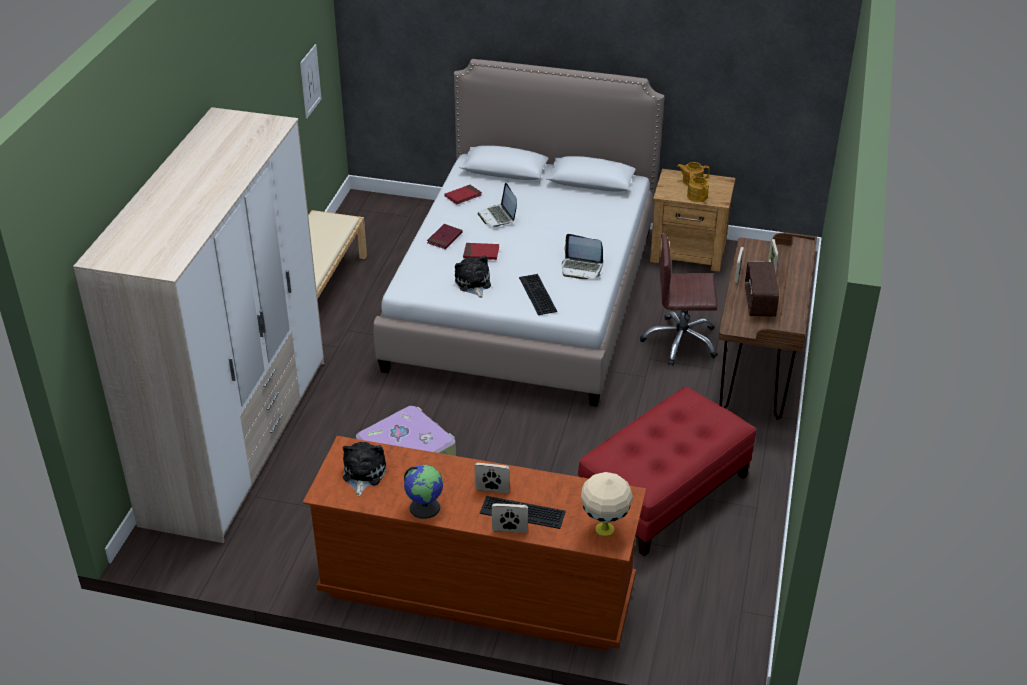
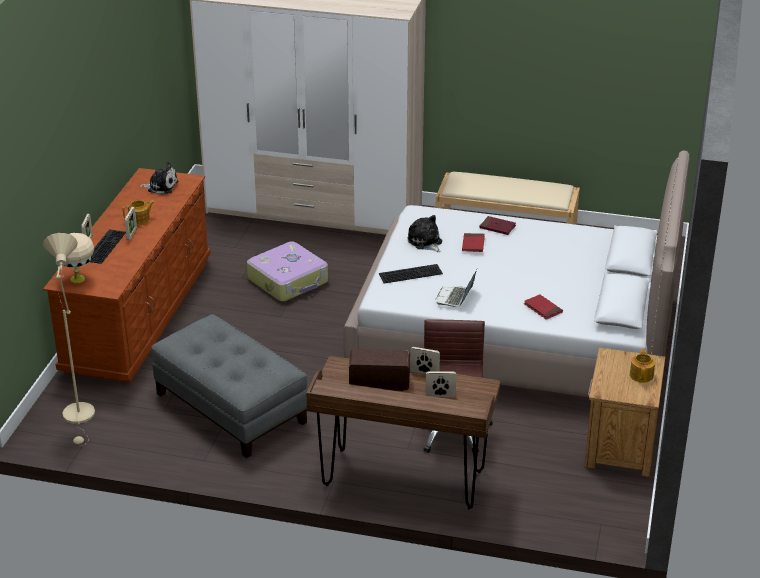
camera: 90 degrees right, 5 degrees down
picture [300,44,322,119] -> none
globe [404,465,443,519] -> none
red book [444,185,482,205] -> red book moved to [524,294,563,320]
plush toy [455,256,491,298] -> plush toy turned 105 degrees counterclockwise [408,215,442,252]
laptop [478,183,517,227] -> none
red ottoman [578,387,756,556] -> grey ottoman [151,314,307,458]
teapot [687,173,709,202] -> teapot moved to [123,200,155,225]
none -> beige floor lamp [43,233,95,445]

